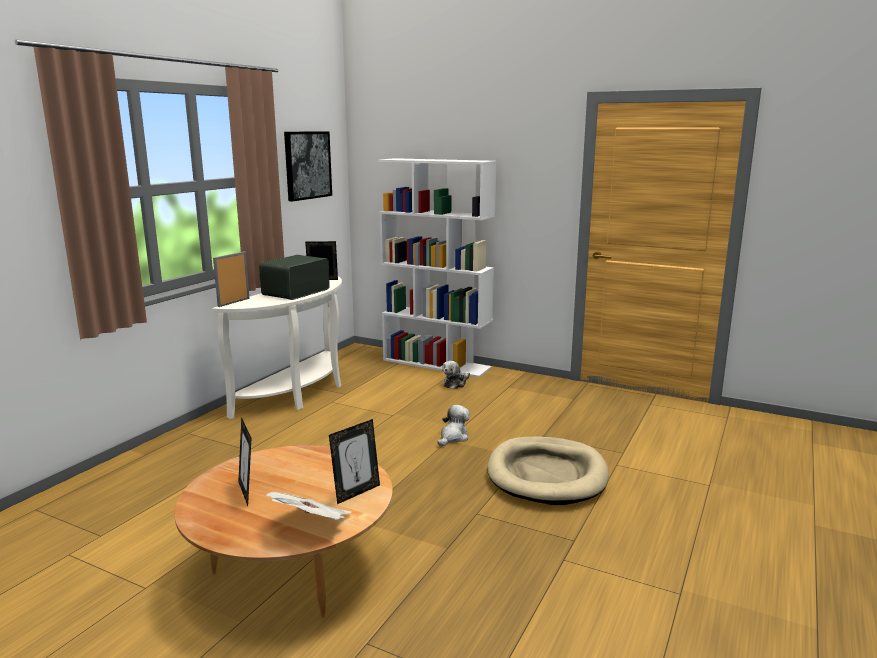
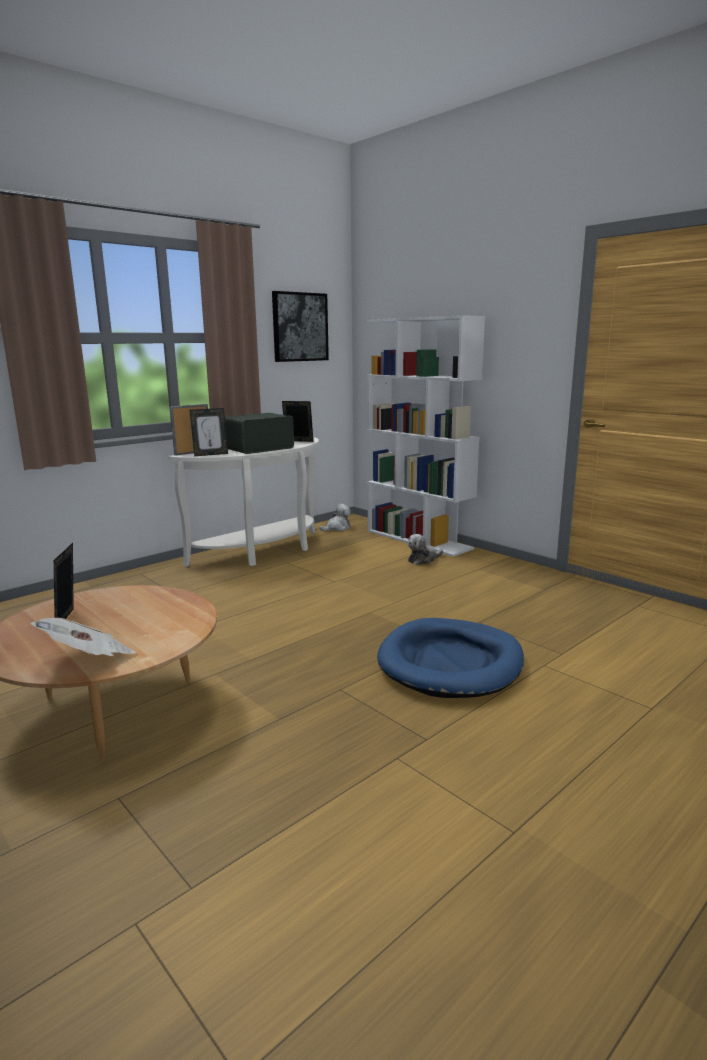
camera: 20 degrees right, 0 degrees up
picture frame [329,419,380,504] -> picture frame moved to [190,408,228,456]
plush toy [437,405,470,446] -> plush toy moved to [320,504,351,531]
beige dog bed [487,436,609,505] -> blue dog bed [377,618,524,698]

